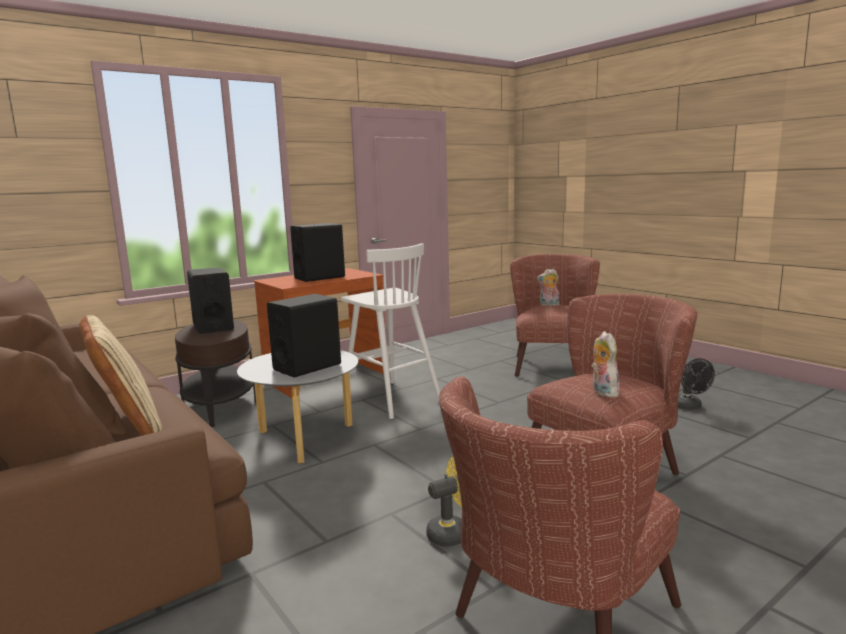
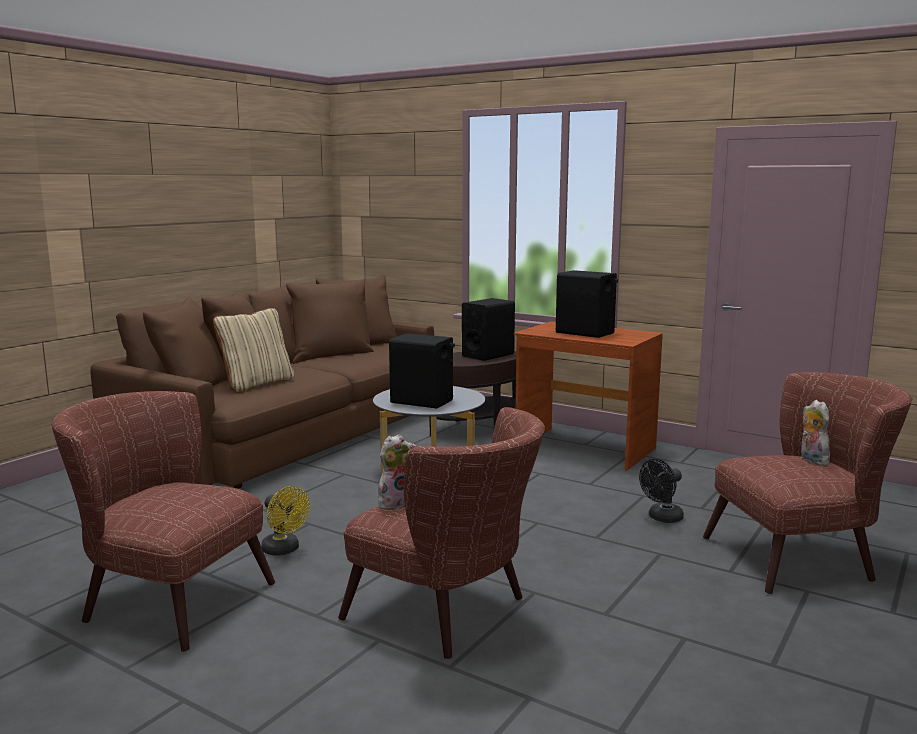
camera: 70 degrees right, 0 degrees up
white stool [341,243,440,419] -> none
black fan [678,358,715,410] -> black fan moved to [639,459,684,523]

